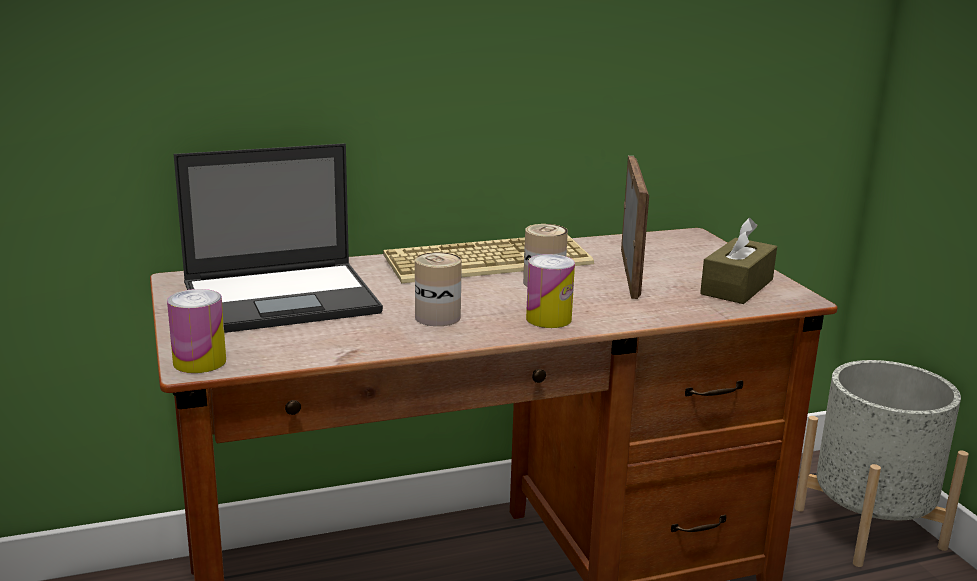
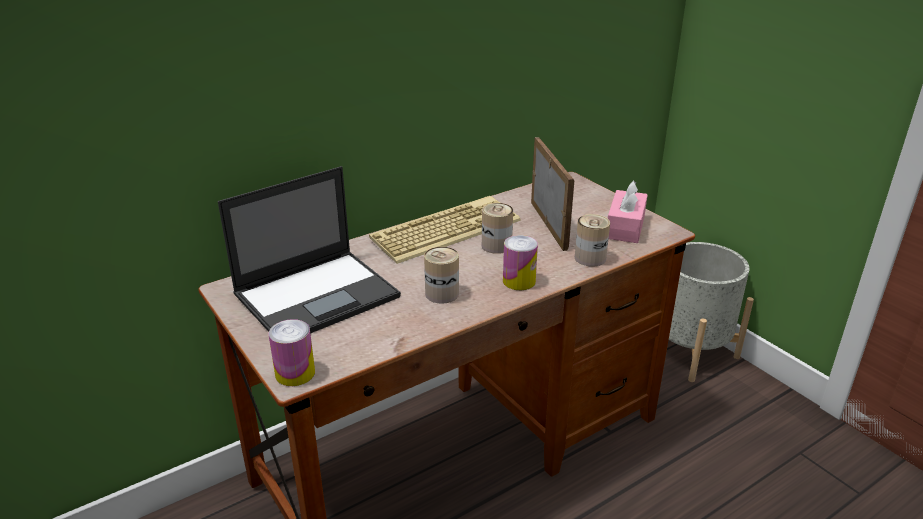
camera: 15 degrees left, 10 degrees up
brown tissue box [700,218,777,304] -> pink tissue box [608,181,648,243]
none -> can [575,214,610,266]

